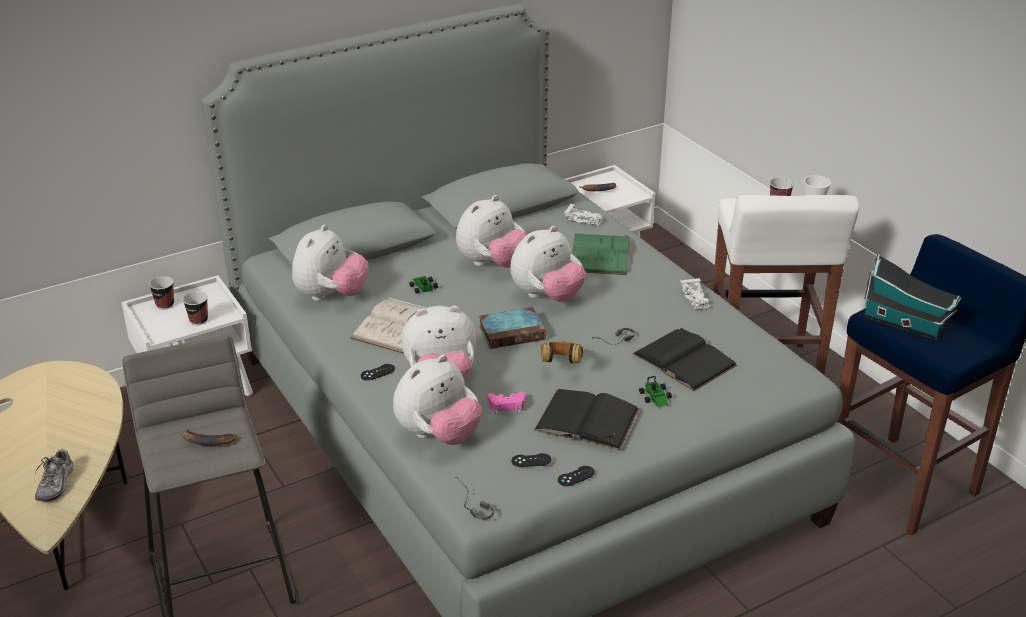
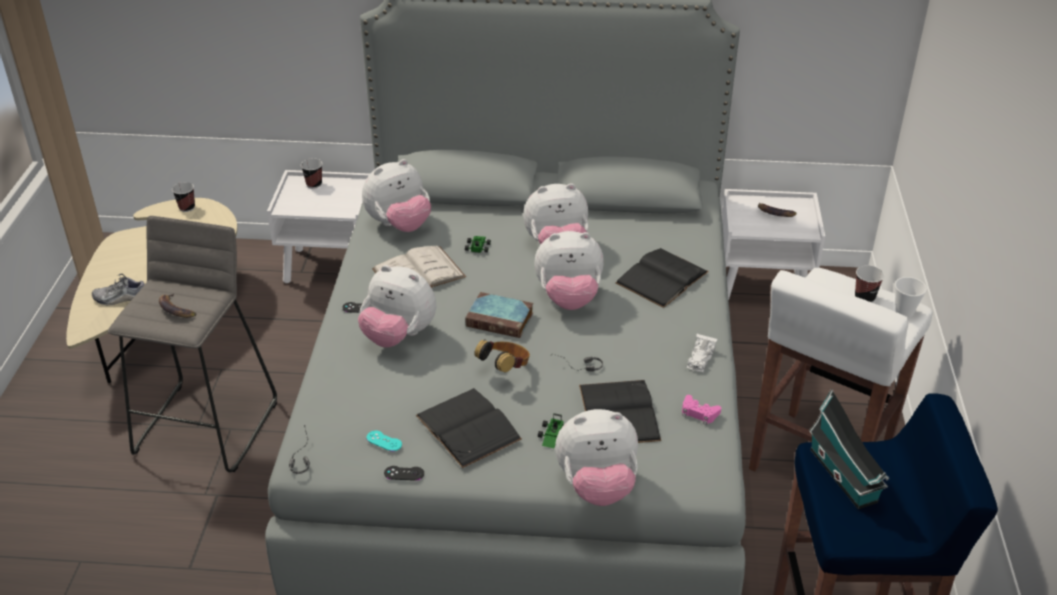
camera: 35 degrees right, 5 degrees up
shoe [35,449,73,502] -> shoe turned 45 degrees clockwise [92,274,145,306]
cup [183,291,208,325] -> cup moved to [172,182,195,212]
plush toy [393,355,482,445] -> plush toy moved to [555,409,638,506]
pink game controller [487,391,525,414] -> pink game controller moved to [682,395,721,425]
black game controller [511,453,551,467] -> turquoise game controller [366,431,402,451]
white toy car [564,203,603,226] -> none
green book [572,234,630,275] -> black book [616,248,709,308]

